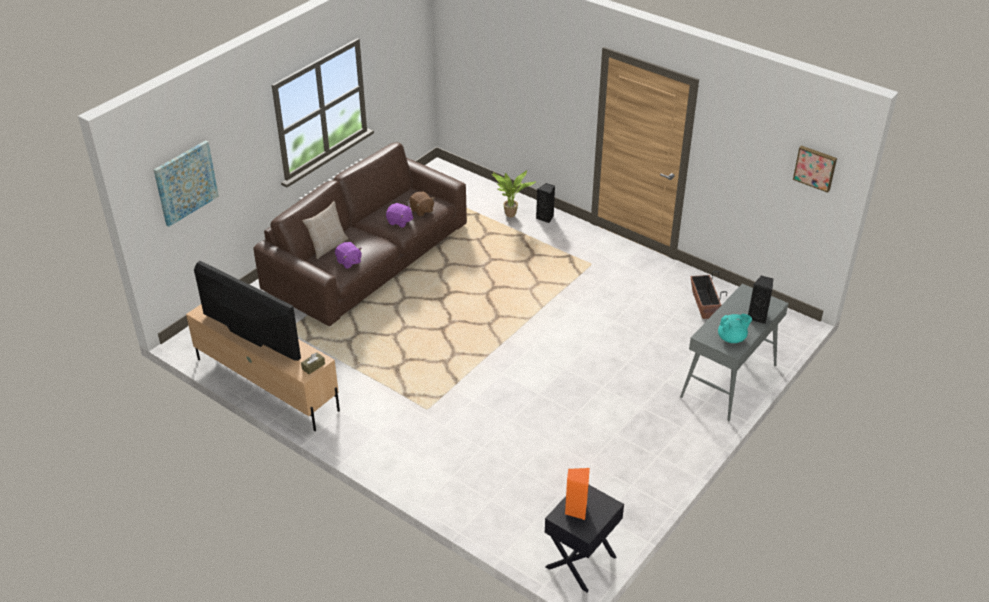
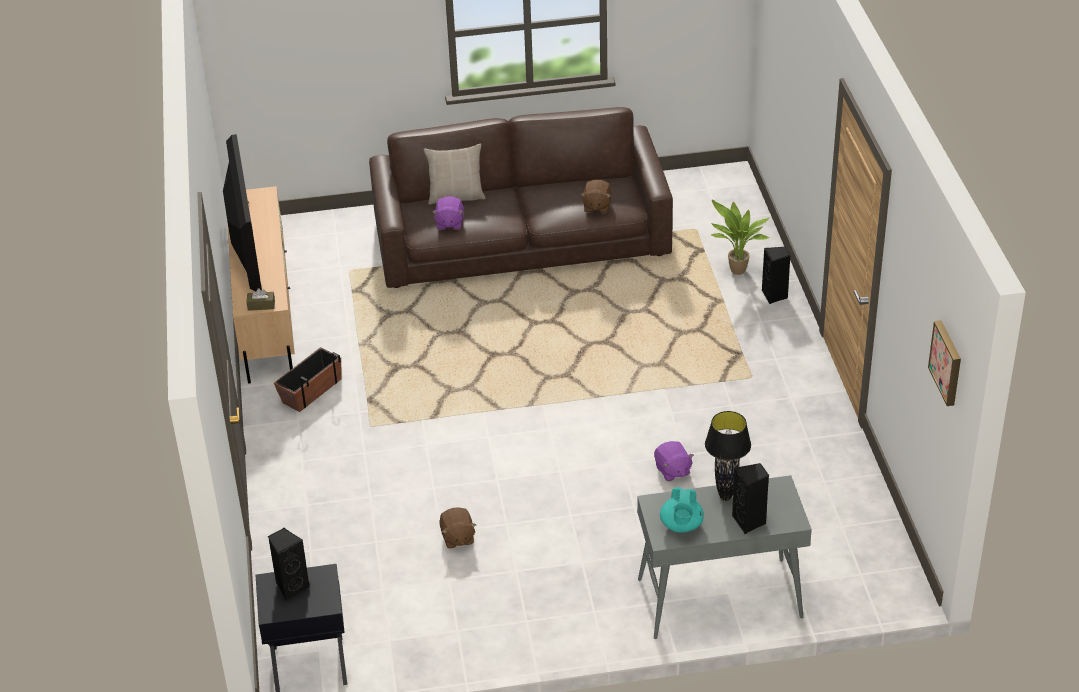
camera: 45 degrees right, 0 degrees up
picture [154,140,219,227] -> none
purple plush toy [386,203,413,228] -> purple plush toy moved to [654,441,694,481]
orange speaker [565,468,590,520] -> black speaker [268,528,310,601]
planter [690,271,727,319] -> planter moved to [274,347,341,412]
turquoise teapot [718,314,752,343] -> turquoise teapot turned 60 degrees clockwise [660,487,704,533]
none -> brown plush toy [439,507,476,549]
none -> black table lamp [705,411,751,501]

